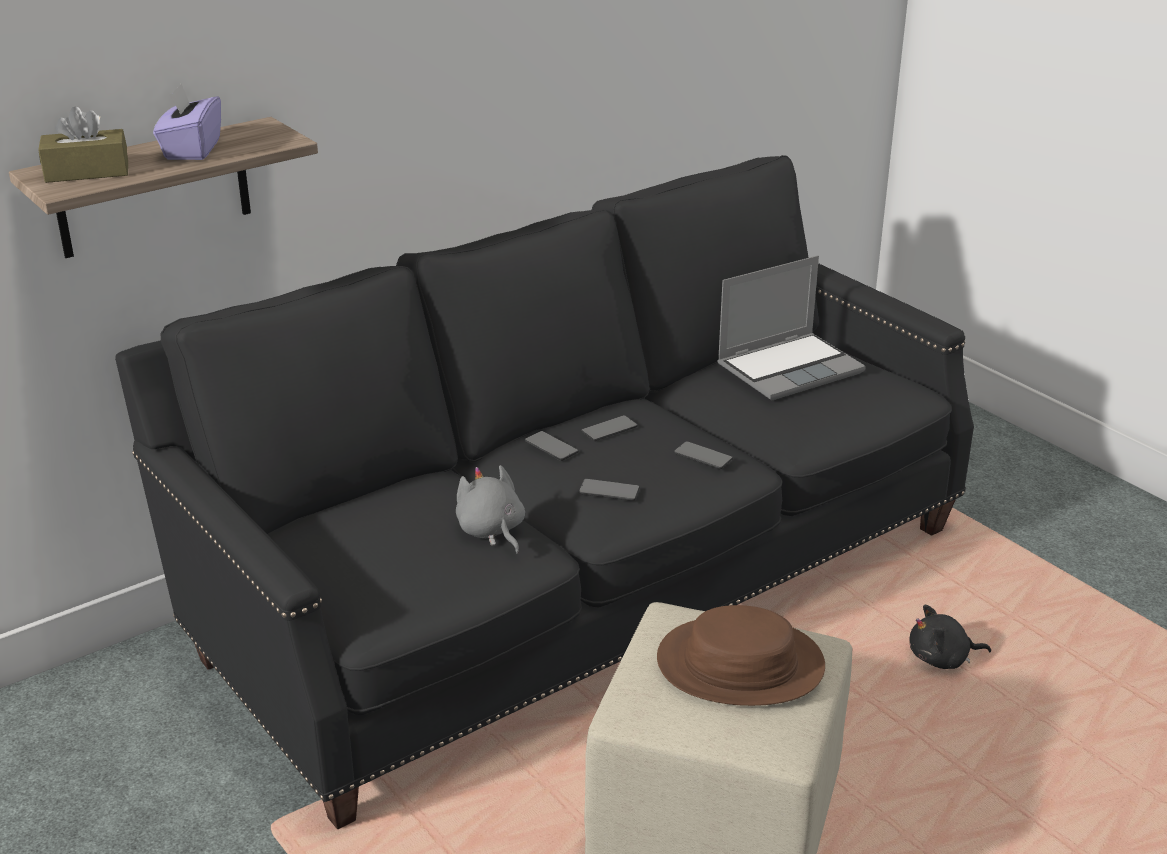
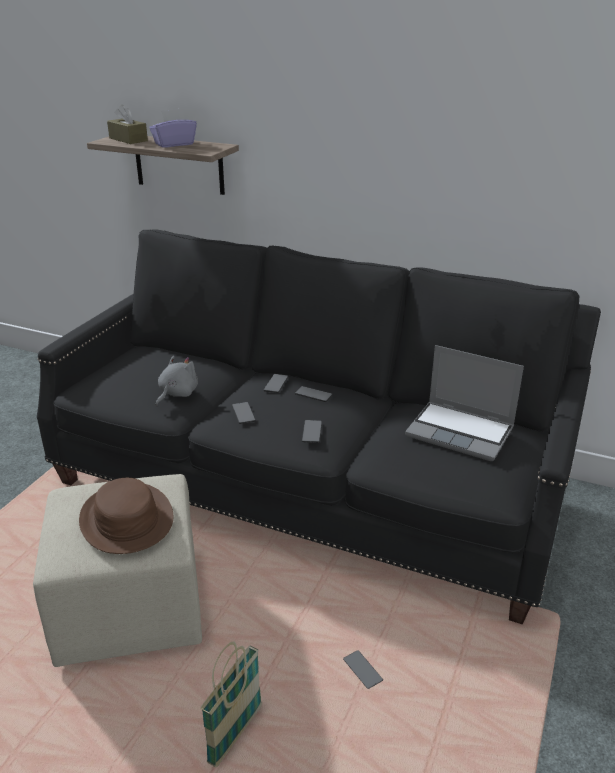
camera: 60 degrees right, 0 degrees up
black plush toy [909,605,991,669] -> phone [343,650,383,689]
none -> basket [200,641,262,768]

